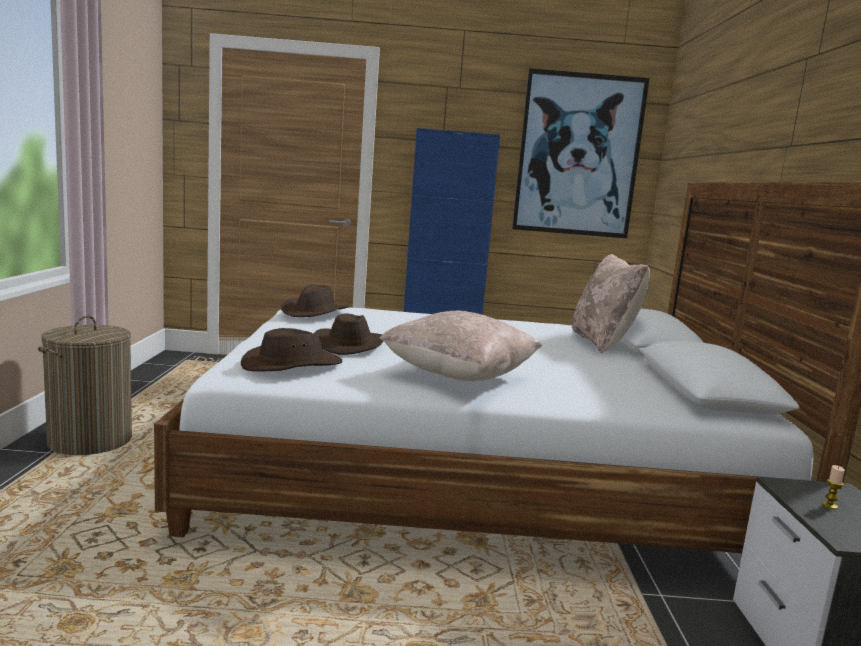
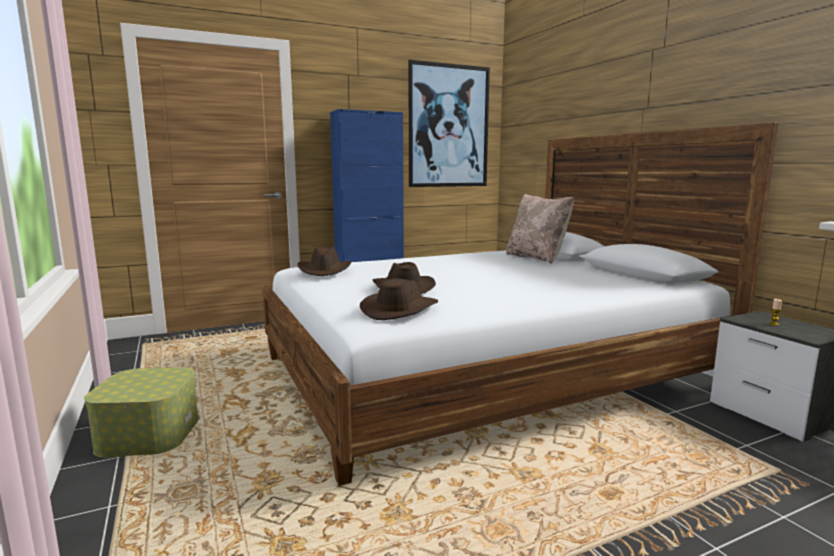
camera: 25 degrees left, 0 degrees up
laundry basket [38,315,132,455] -> storage box [84,367,198,458]
beige pillow [380,311,542,381] -> none

